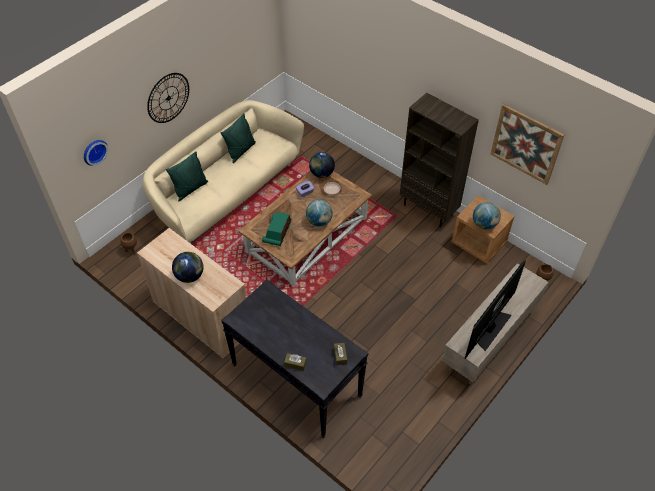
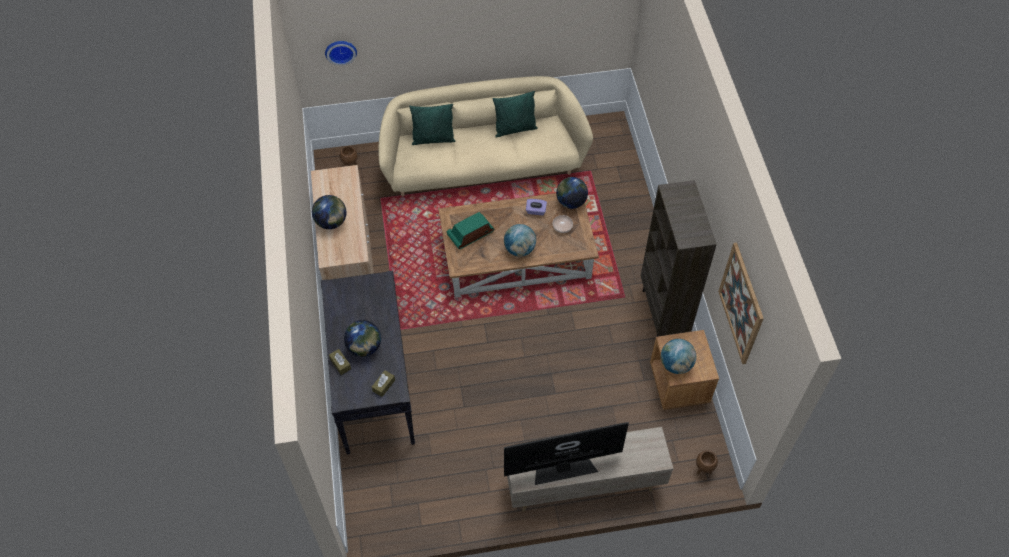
camera: 40 degrees right, 5 degrees up
wall clock [147,73,189,123] -> none
none -> globe [344,320,381,357]

